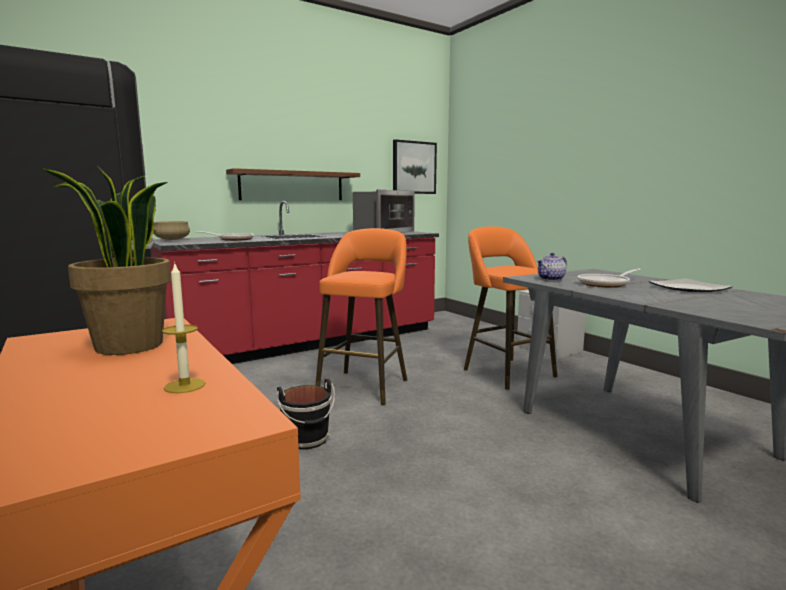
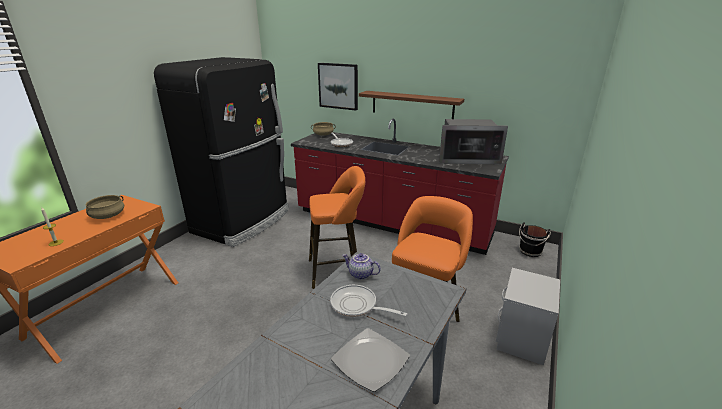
camera: 60 degrees right, 15 degrees up
potted plant [40,166,171,355] -> beige cooking pot [85,195,124,219]
black bucket [277,379,335,450] -> black bucket moved to [519,222,551,257]
picture [393,139,437,194] -> picture moved to [318,63,358,111]

